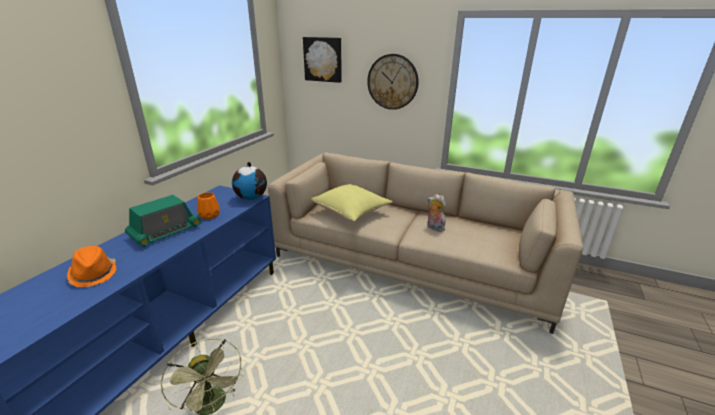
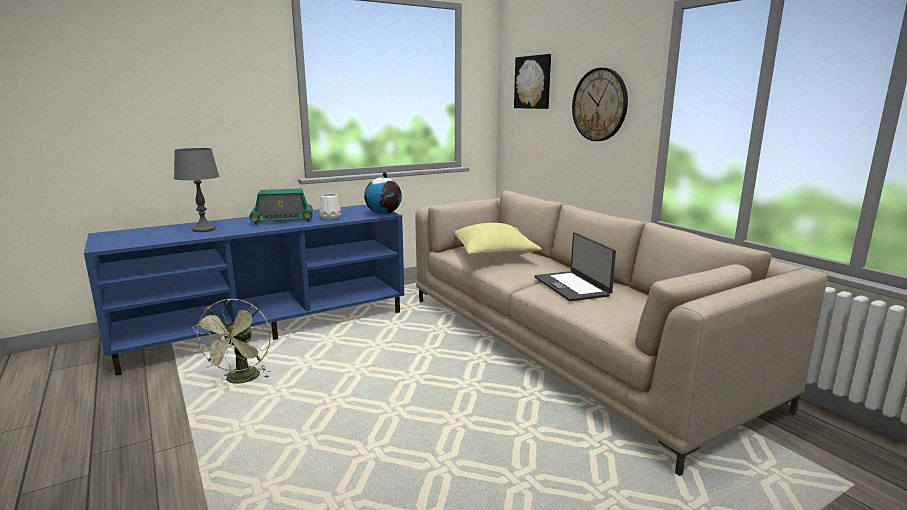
camera: 35 degrees right, 10 degrees down
orange hat [67,246,116,287] -> grey table lamp [174,148,219,232]
orange vase [197,193,219,219] -> white vase [319,194,341,219]
plush toy [427,194,446,232] -> laptop [535,232,616,301]

